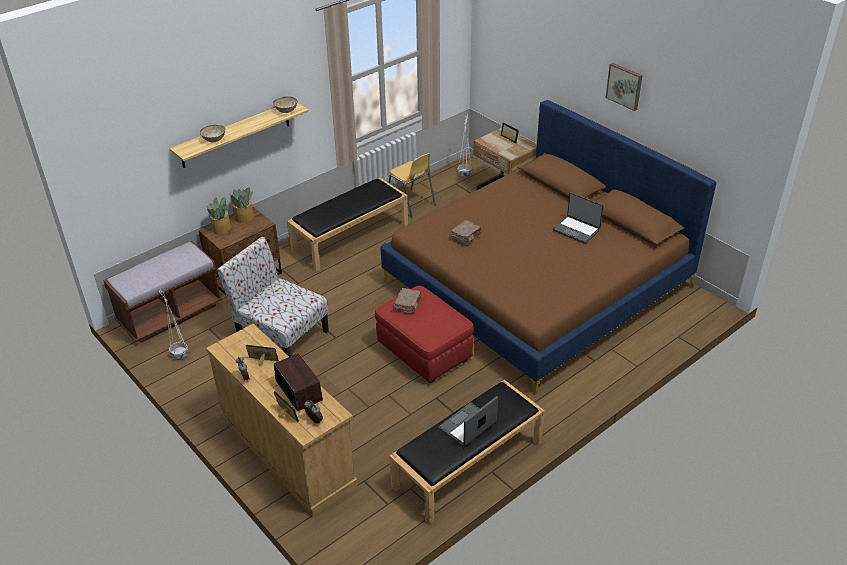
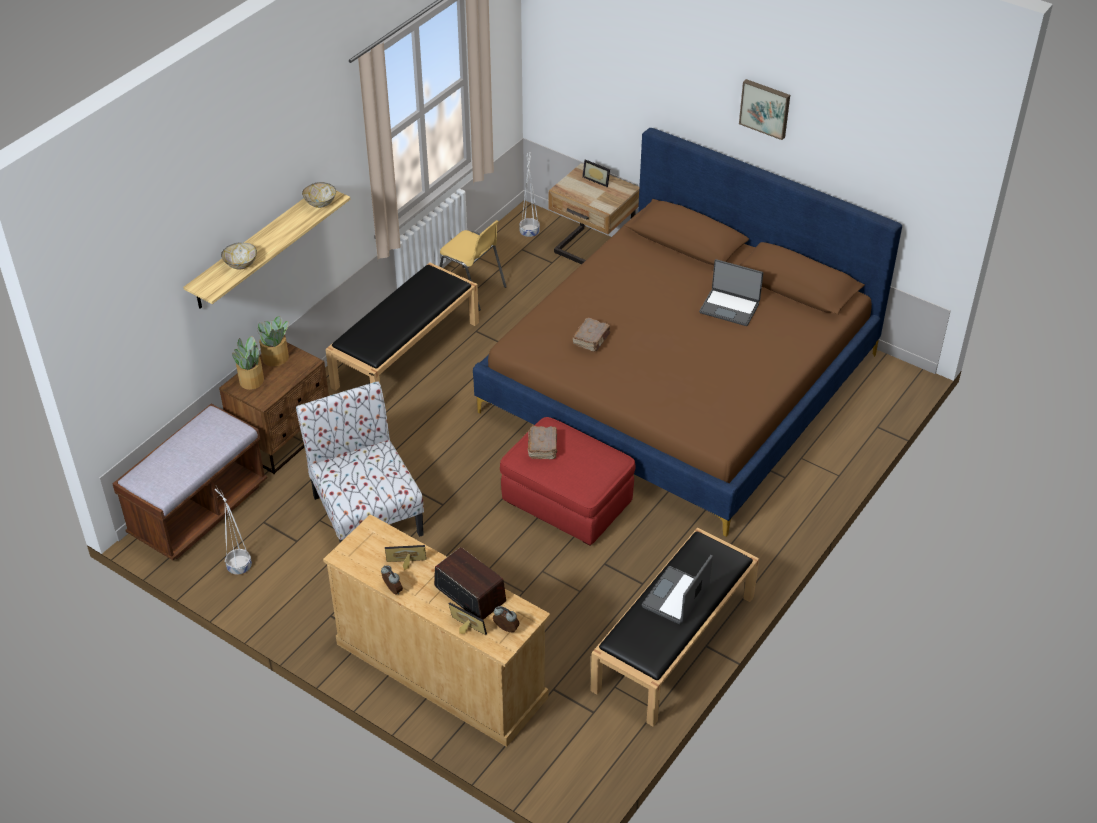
camera: 15 degrees left, 5 degrees up
chair [217,237,329,357] -> chair turned 45 degrees clockwise [296,381,424,543]

